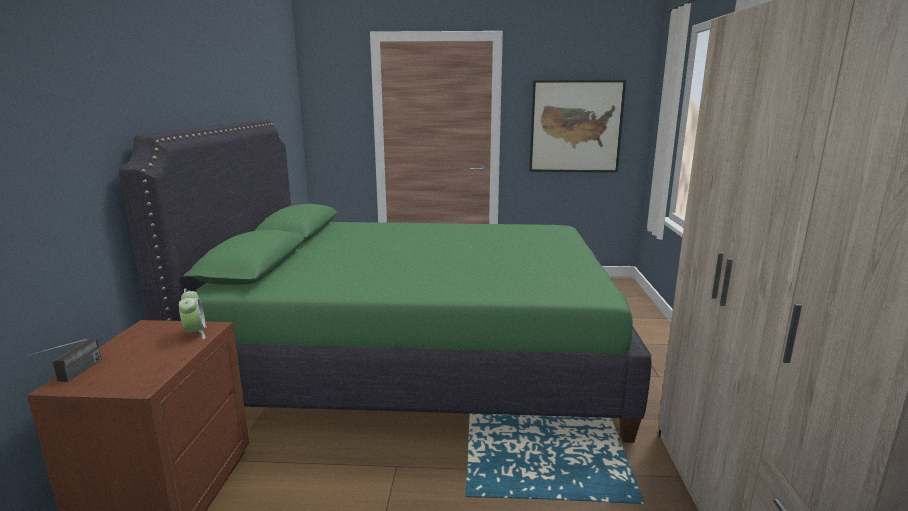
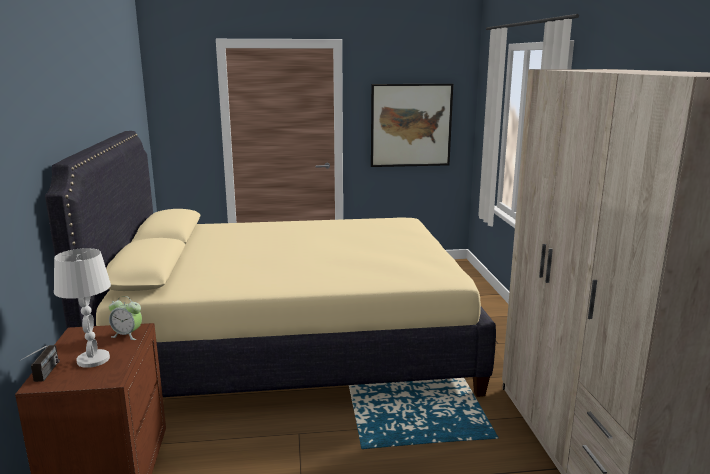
camera: 10 degrees left, 0 degrees up
green bed [119,120,651,443] -> beige bed [45,131,496,397]
alarm clock [179,288,207,339] -> alarm clock turned 135 degrees clockwise [109,296,142,340]
none -> white table lamp [54,248,111,368]

